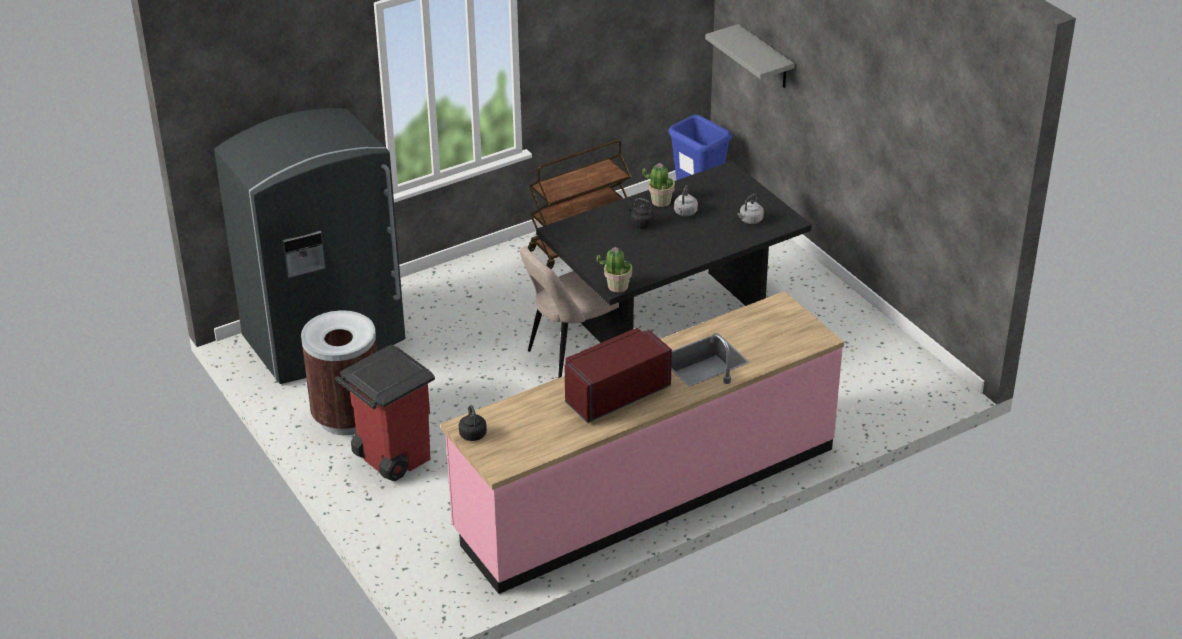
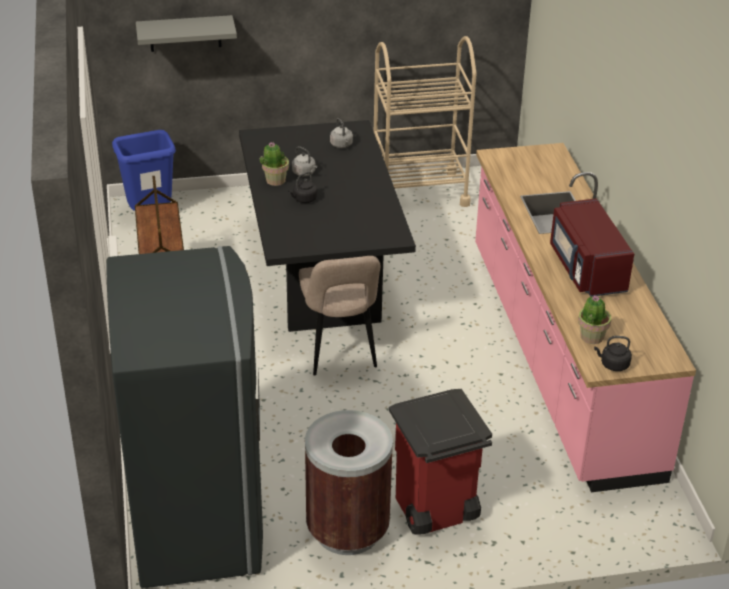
camera: 70 degrees left, 0 degrees up
potted plant [596,246,632,293] -> potted plant moved to [578,295,611,344]
none -> beige cart [374,36,477,207]

